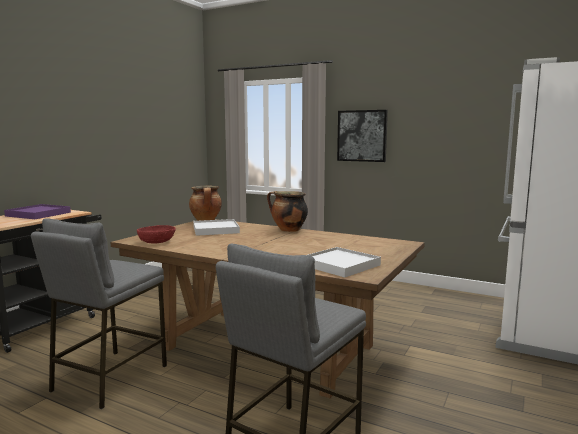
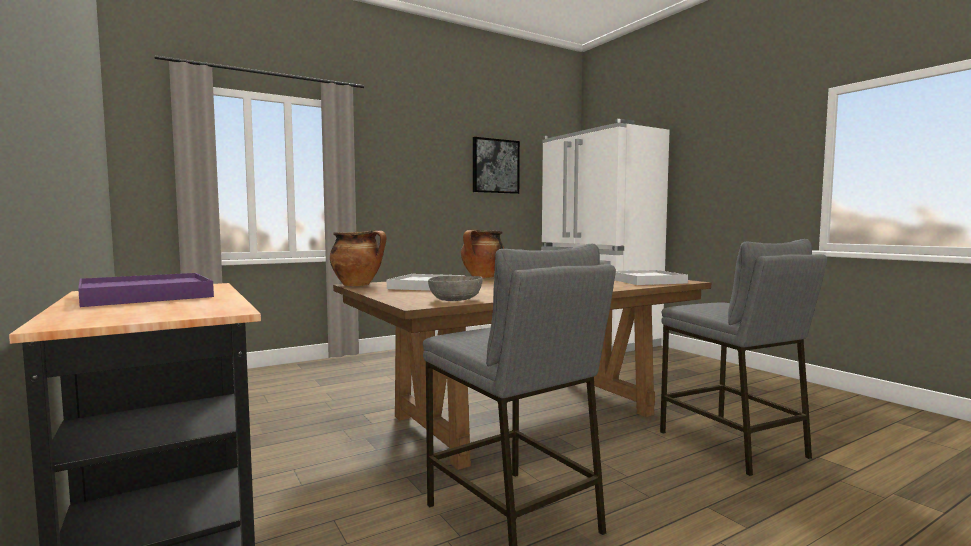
camera: 60 degrees left, 5 degrees down
red bowl [137,225,176,244] -> grey bowl [428,276,483,301]
picture [337,110,388,162] -> picture moved to [473,137,520,194]

